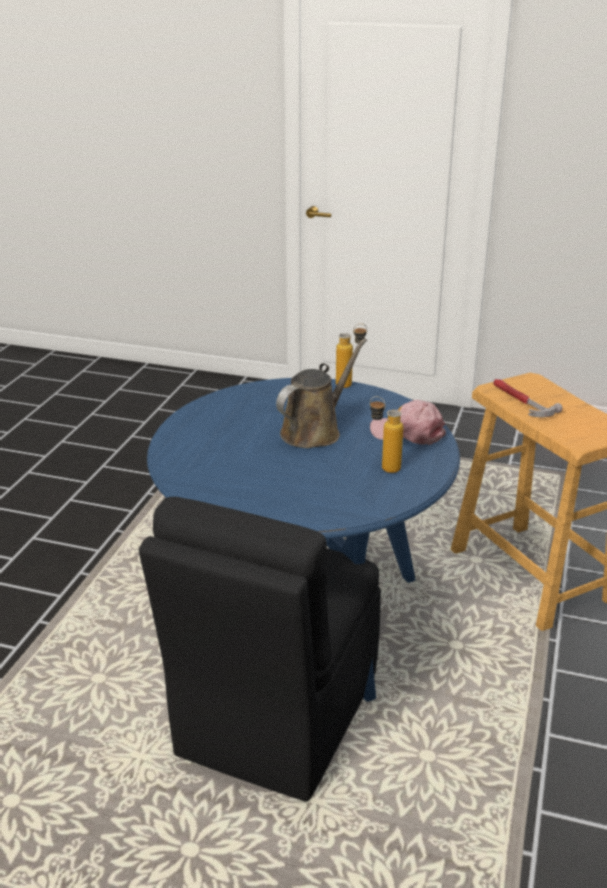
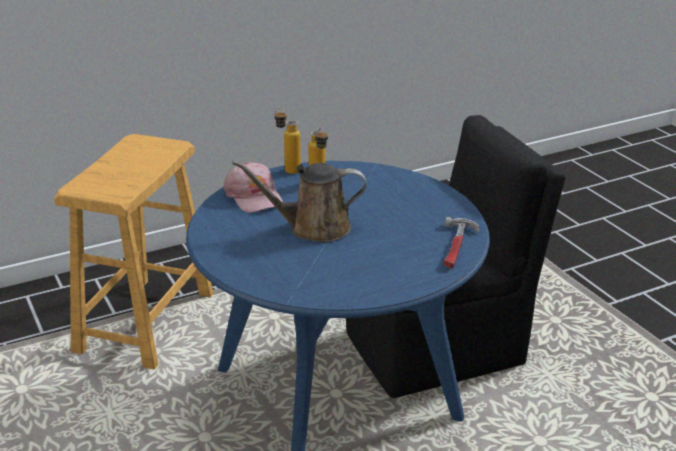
camera: 135 degrees left, 0 degrees up
bottle [336,323,367,388] -> bottle moved to [275,107,301,174]
hammer [493,379,563,417] -> hammer moved to [444,217,480,268]

